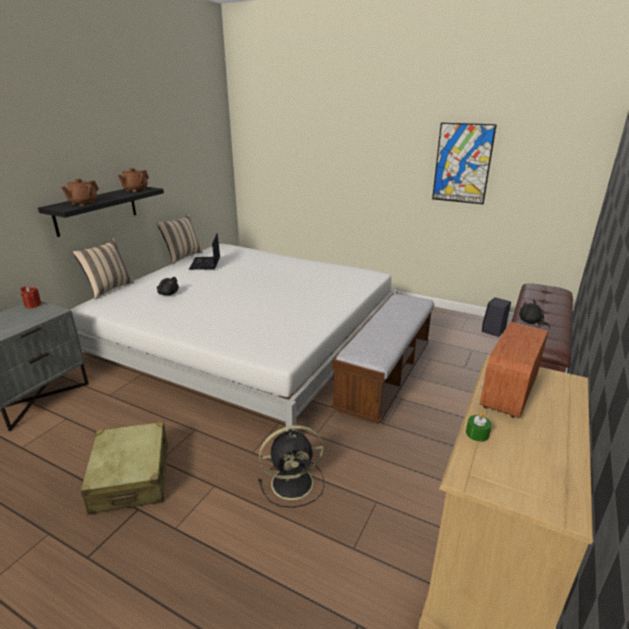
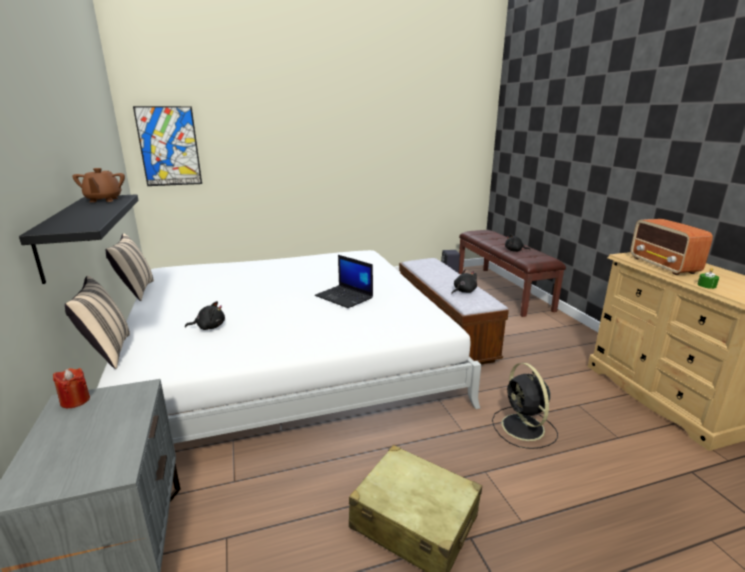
camera: 45 degrees left, 5 degrees down
brown teapot [61,179,99,206] -> none
laptop [189,233,220,270] -> laptop moved to [315,255,373,308]
black fan [258,425,325,508] -> black fan turned 135 degrees clockwise [492,363,558,449]
picture [432,123,497,204] -> picture moved to [133,106,202,186]
none -> black plush toy [451,270,477,294]

